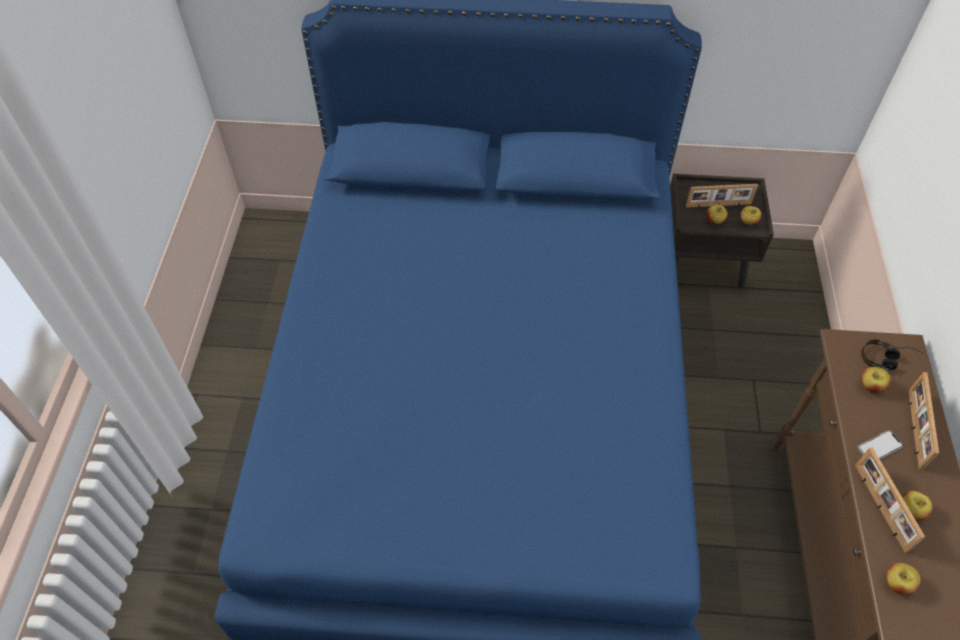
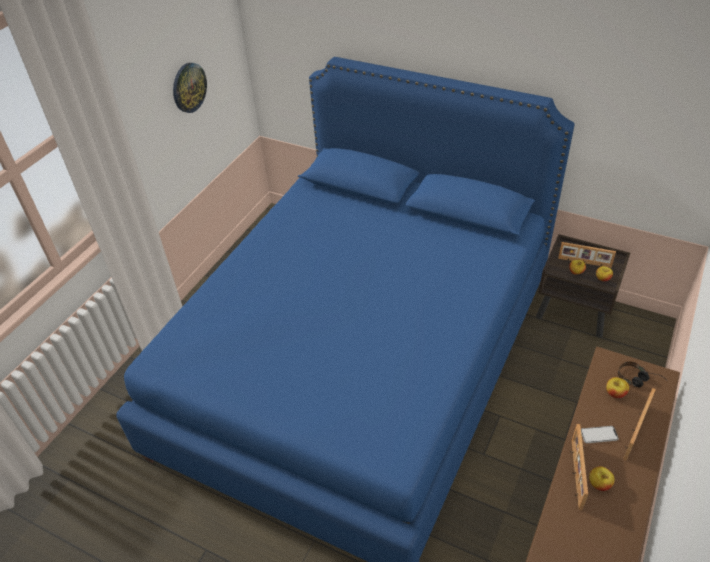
camera: 25 degrees right, 10 degrees down
apple [886,563,921,595] -> none
none -> wall clock [173,63,207,113]

